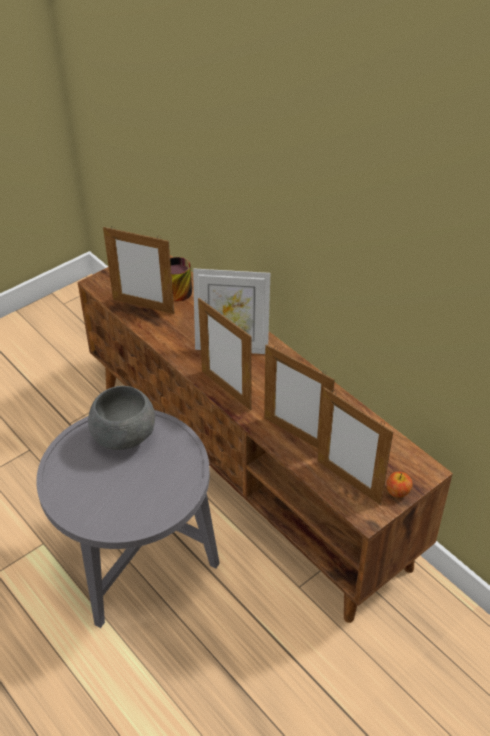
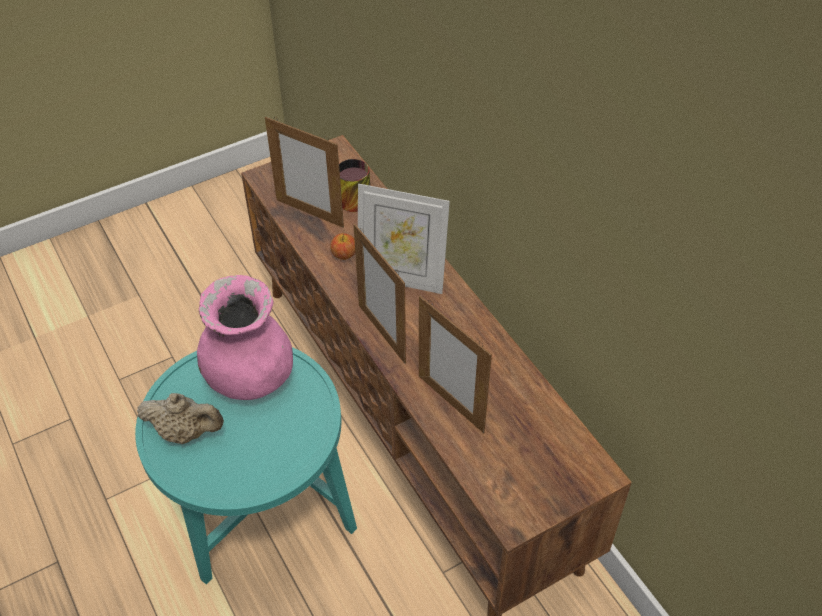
camera: 10 degrees right, 5 degrees up
grey side table [36,410,220,628] -> turquoise side table [135,347,357,584]
grey bowl [88,386,155,450] -> pink vase [197,275,293,400]
picture frame [317,387,393,505] -> none
apple [386,472,412,498] -> apple moved to [330,233,355,260]
none -> beige teapot [137,393,224,444]

